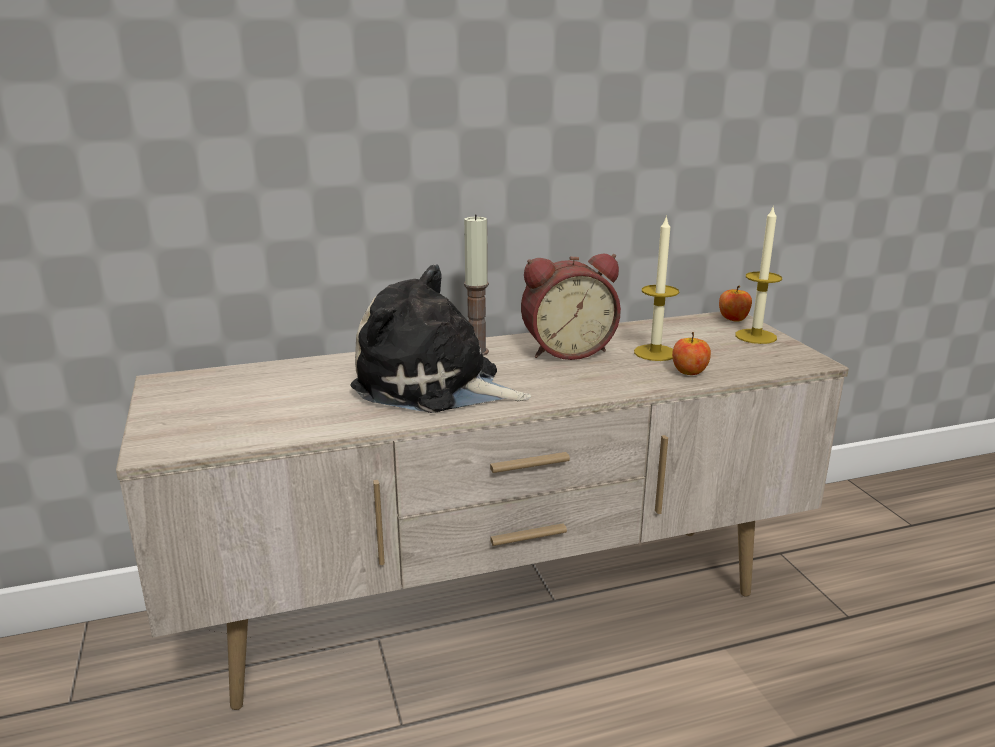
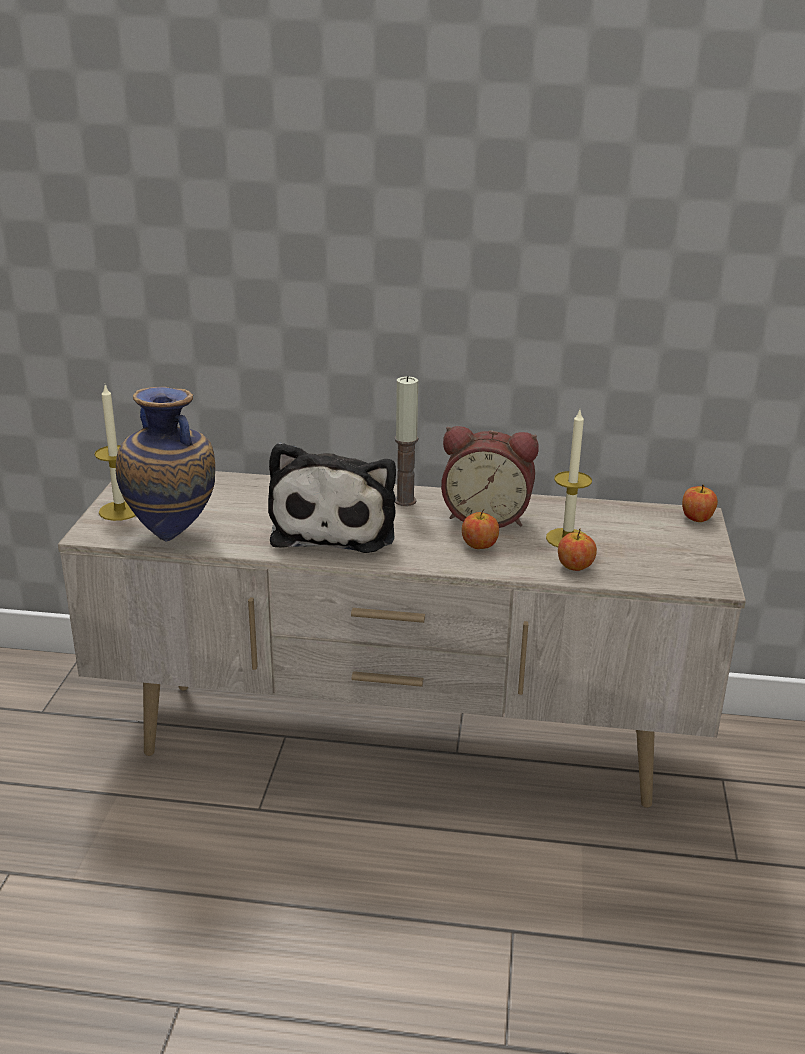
camera: 25 degrees right, 5 degrees up
plush toy [350,264,531,413] -> plush toy turned 135 degrees counterclockwise [268,442,396,553]
candle [735,205,782,344] -> candle moved to [94,385,136,521]
none -> vase [116,387,215,542]
none -> apple [462,509,499,549]

